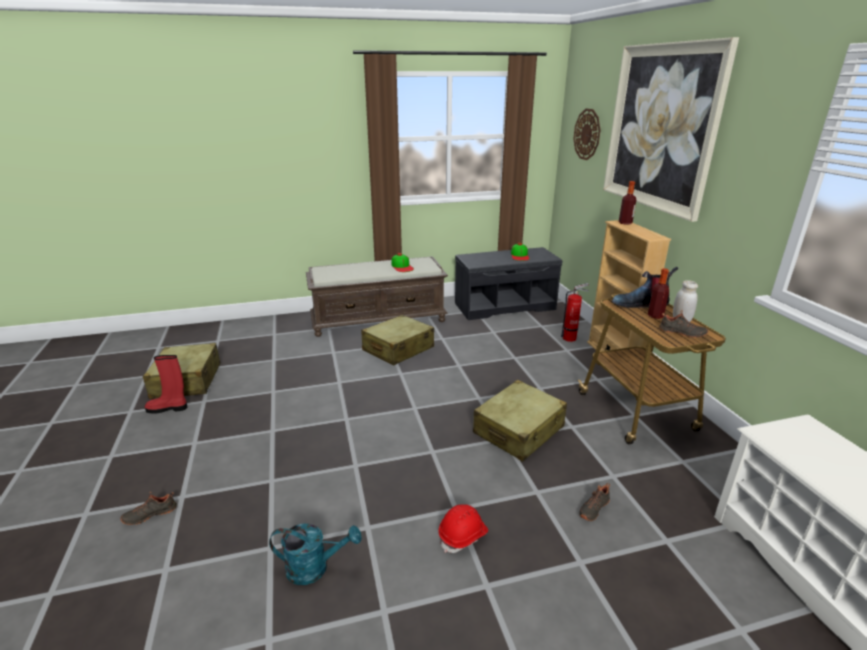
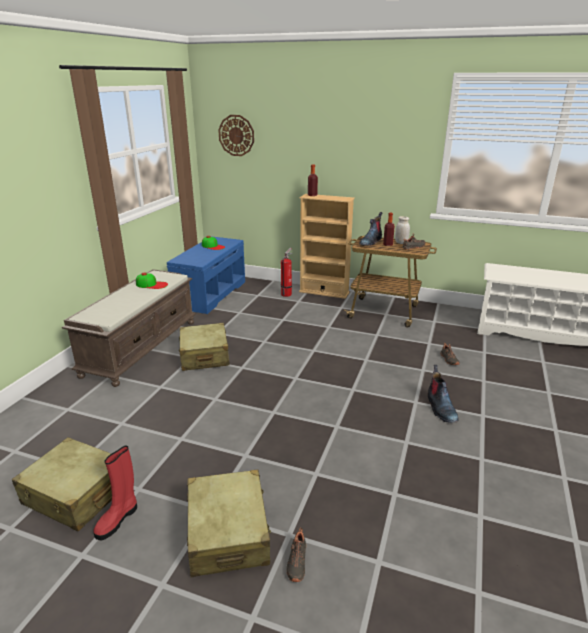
camera: 55 degrees left, 0 degrees up
turquoise watering can [269,524,362,585] -> none
red hard hat [438,504,488,553] -> boot [428,365,459,423]
grey bench [455,247,562,320] -> blue bench [167,237,245,314]
beige suitcase [473,380,567,462] -> beige suitcase moved to [187,470,271,577]
picture [603,37,739,222] -> none

